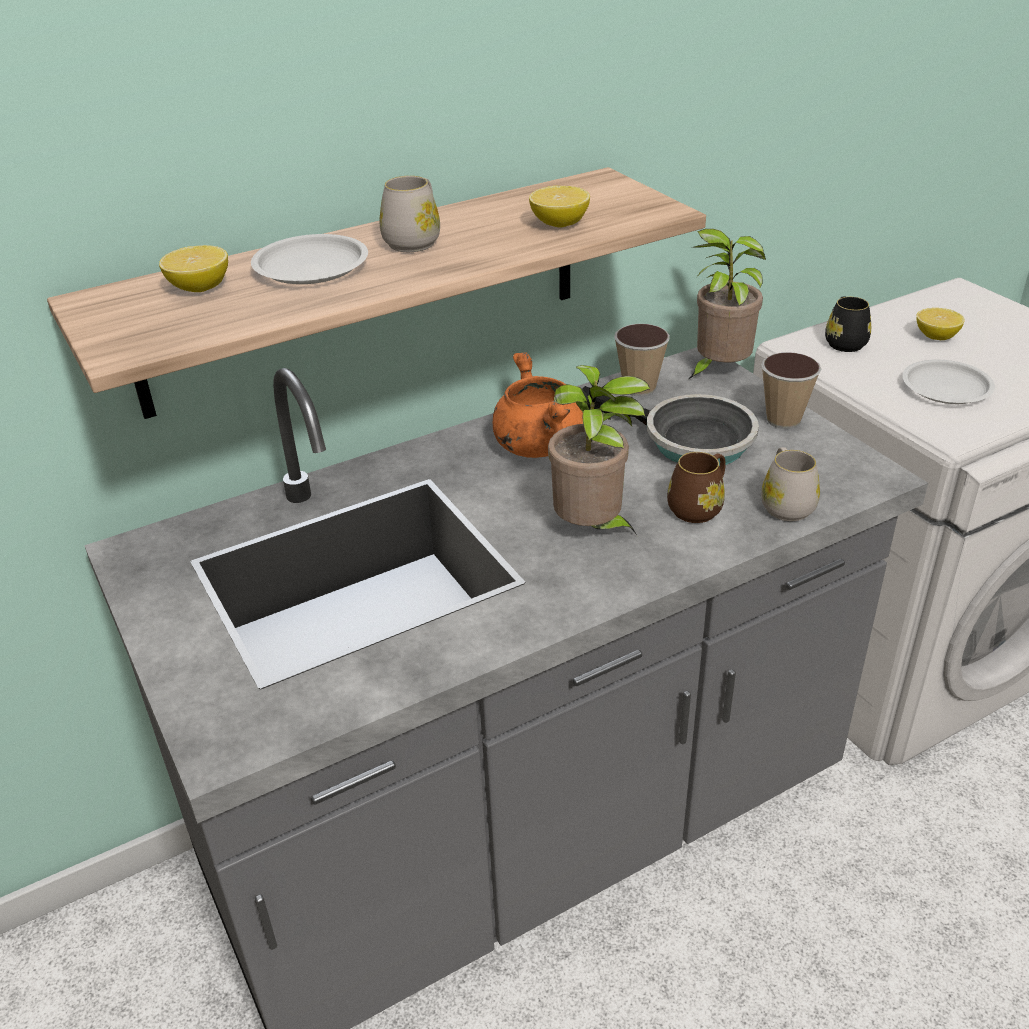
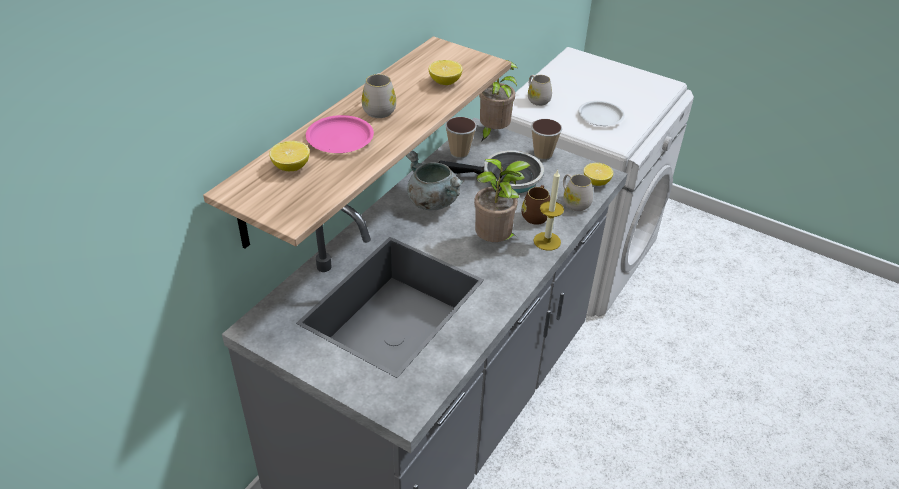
camera: 30 degrees left, 5 degrees up
white plate [251,234,368,284] -> pink plate [306,115,374,153]
orange cooking pot [493,353,583,458] -> grey cooking pot [406,151,464,210]
black mug [825,296,871,352] -> white mug [528,75,552,106]
lemon [916,308,965,340] -> lemon moved to [584,163,613,186]
none -> candle [533,170,564,251]

